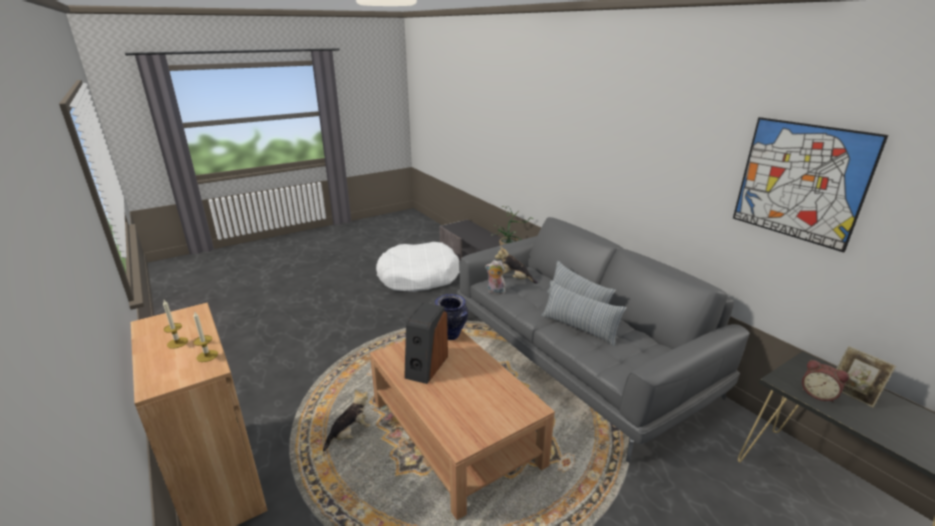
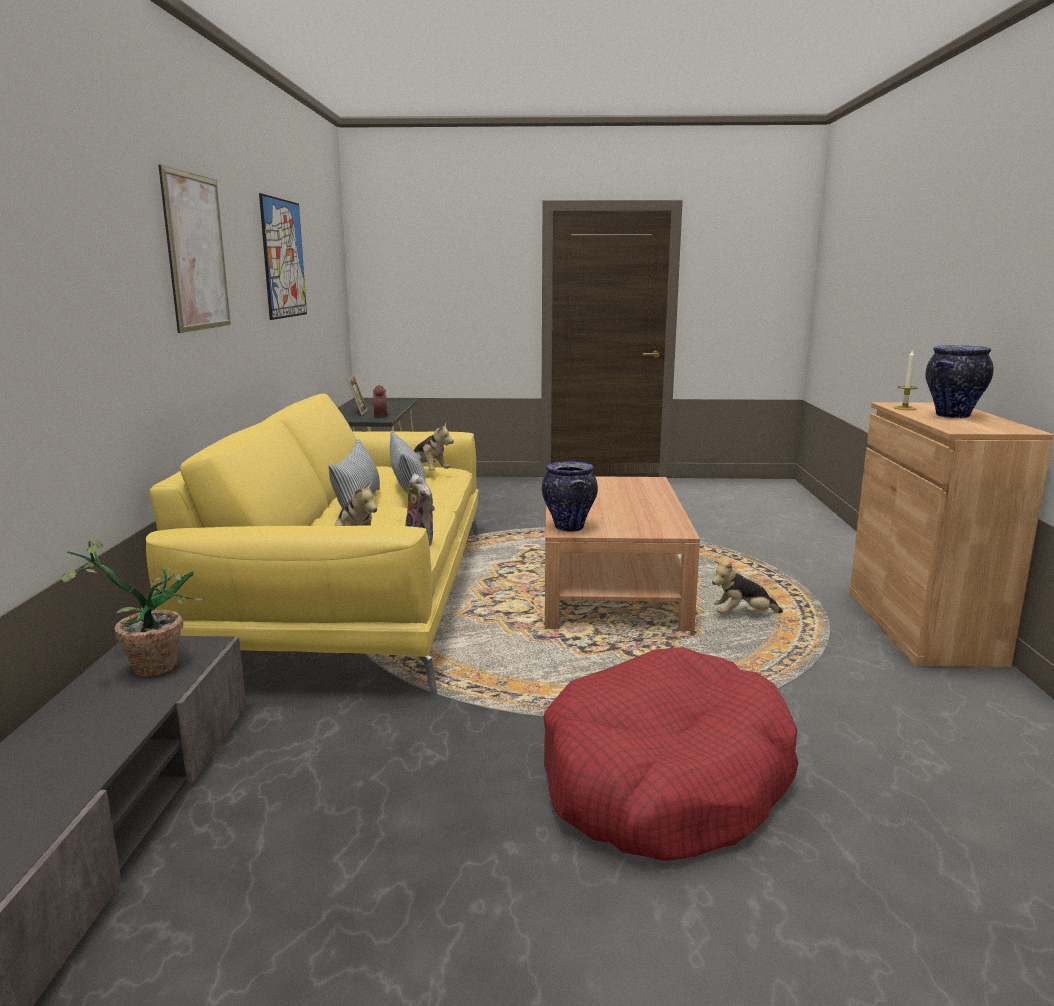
camera: 145 degrees left, 10 degrees down
candle [163,300,188,349] -> vase [926,345,994,418]
white dog bed [376,242,459,292] -> none
speaker [404,302,448,384] -> none
grey sofa [457,217,750,463] -> yellow sofa [146,394,479,699]
none -> picture [158,165,231,333]
none -> plush toy [414,423,454,470]
none -> red dog bed [543,647,799,861]

